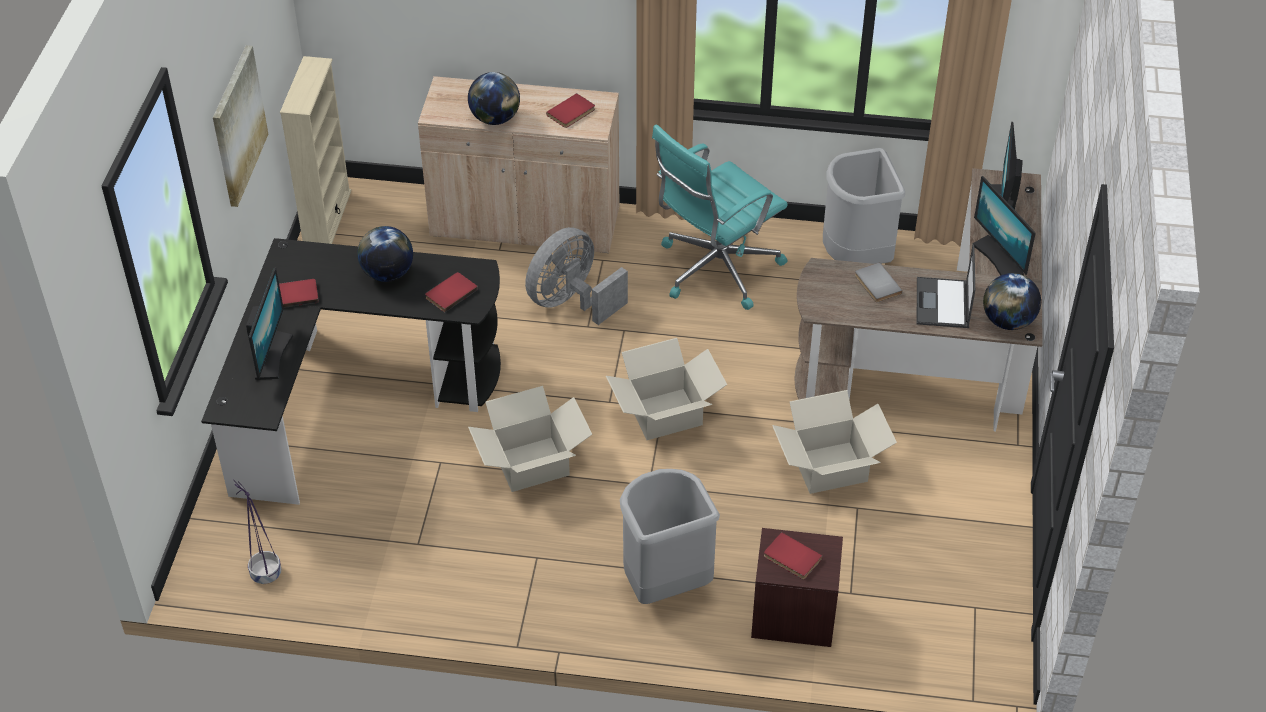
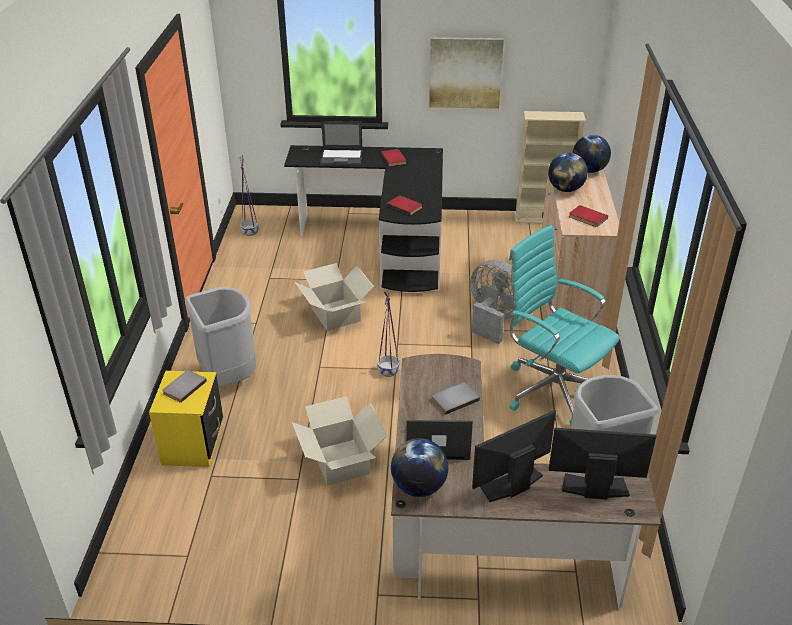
camera: 85 degrees right, 10 degrees down
monitor [246,268,293,380] -> laptop [320,121,362,165]
globe [357,226,413,282] -> globe moved to [573,135,611,173]
cardboard box [606,338,727,440] -> purple planter [377,291,400,377]
brown nightstand [751,528,843,647] -> yellow nightstand [149,371,223,467]
red book [764,532,822,579] -> grey book [162,370,207,403]

